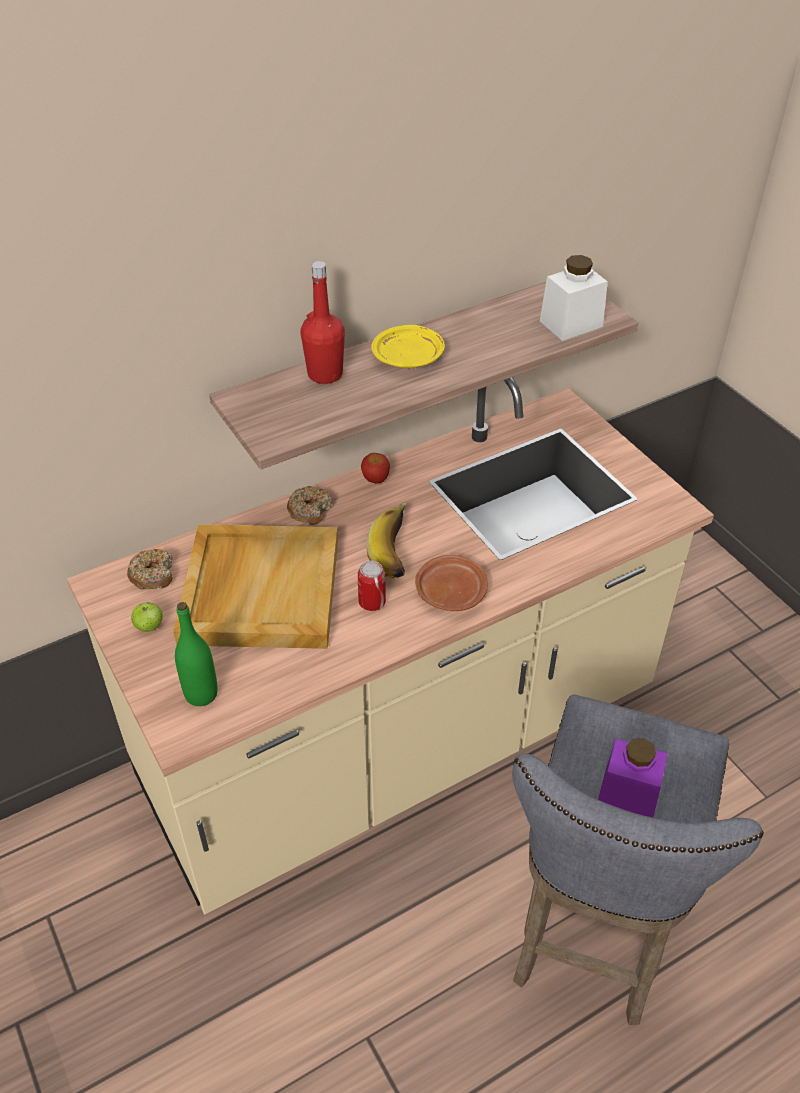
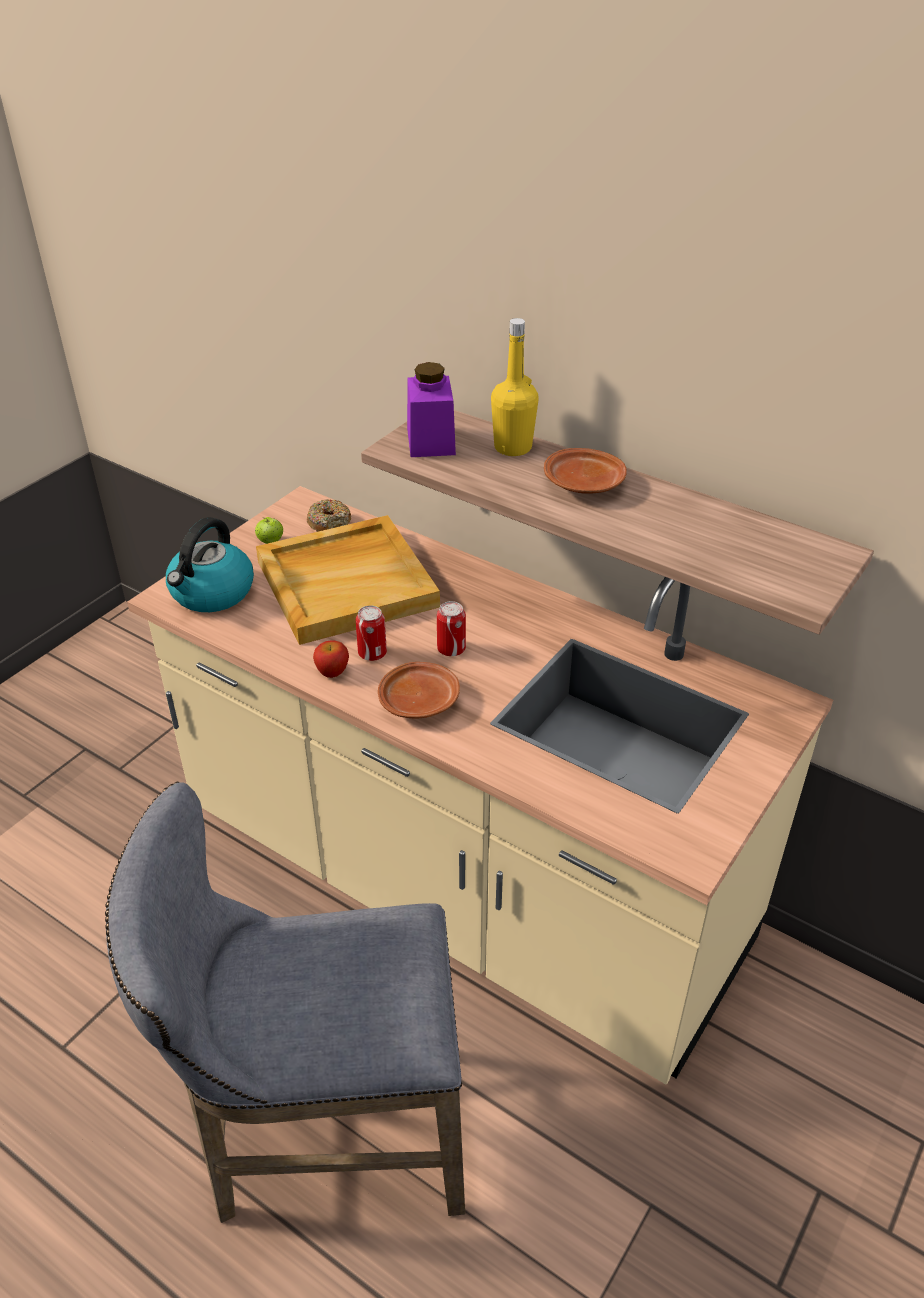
camera: 65 degrees right, 5 degrees down
green bottle [175,602,218,706] -> kettle [166,517,254,612]
donut [287,486,333,525] -> none
red bottle [301,261,345,384] -> yellow bottle [491,318,538,456]
apple [361,453,390,483] -> apple moved to [313,640,349,678]
banana [367,503,407,579] -> can [437,601,466,656]
yellow plate [371,325,445,368] -> brown plate [544,448,627,494]
white jar [540,255,608,341] -> none
purple jar [598,738,668,817] -> purple jar moved to [407,362,456,457]

